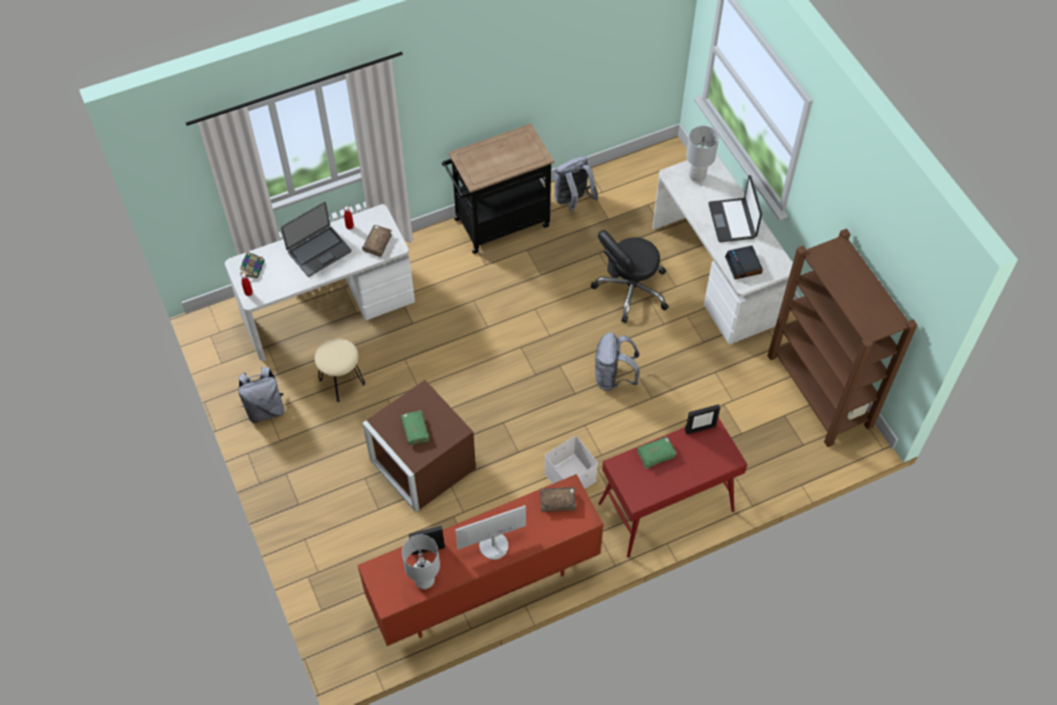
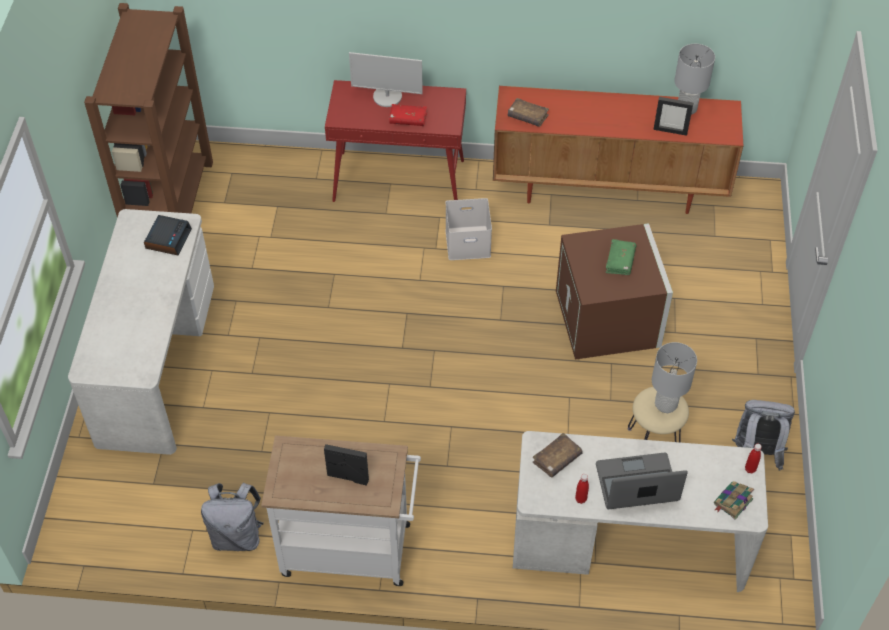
camera: 150 degrees left, 5 degrees down
black cart [442,124,554,254] -> white cart [261,435,421,586]
monitor [455,505,526,560] -> monitor moved to [349,52,423,107]
black office chair [591,230,669,323] -> none
grey backpack [595,332,640,391] -> none
green book [637,436,677,469] -> red book [389,104,427,126]
picture frame [685,404,720,435] -> picture frame moved to [324,444,369,486]
grey table lamp [686,126,719,182] -> grey table lamp moved to [652,342,697,413]
laptop [708,175,762,242] -> none

